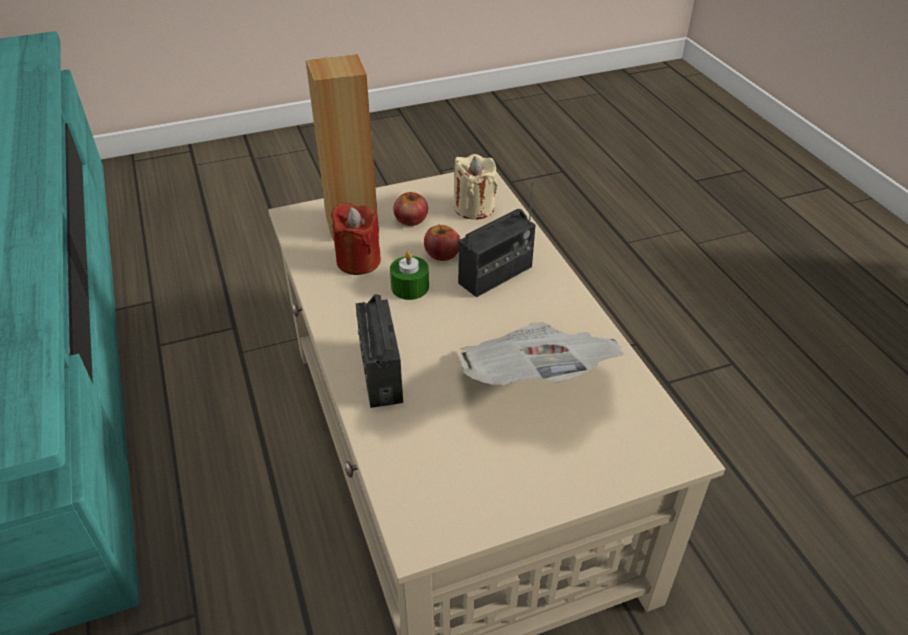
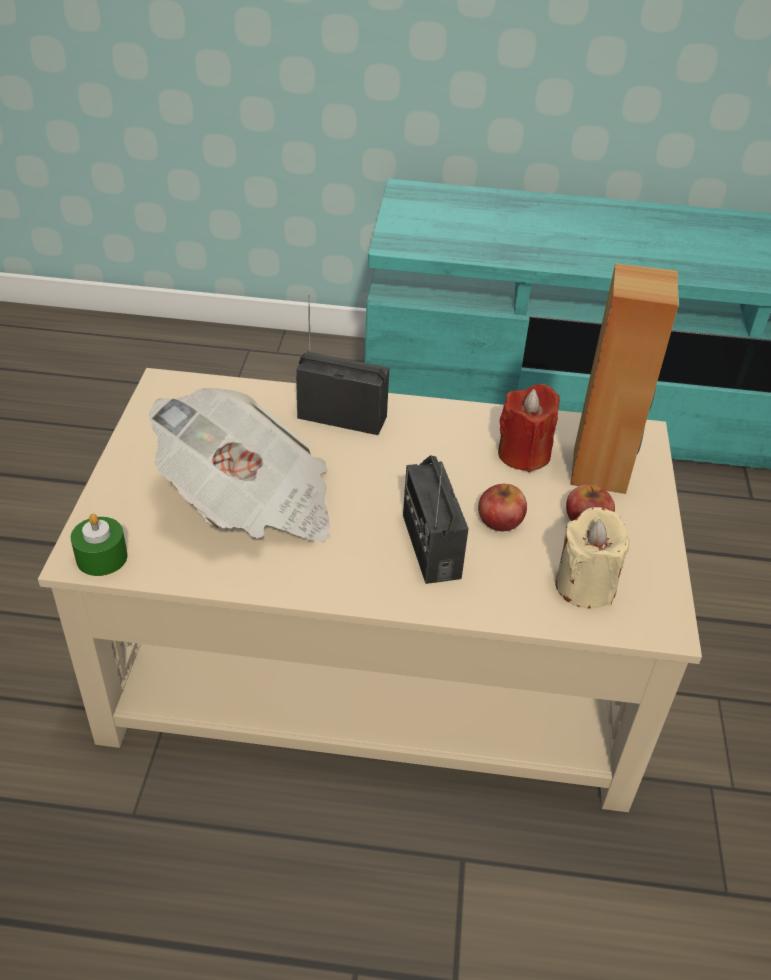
camera: 115 degrees right, 0 degrees up
green candle [390,251,429,300] -> green candle moved to [71,514,128,576]

